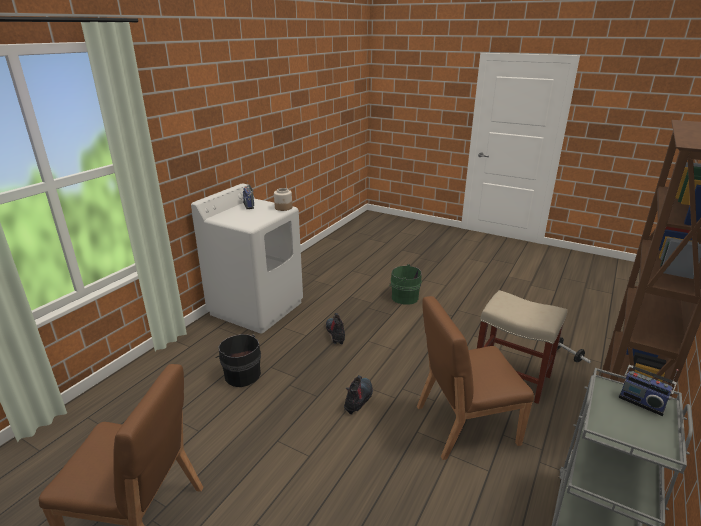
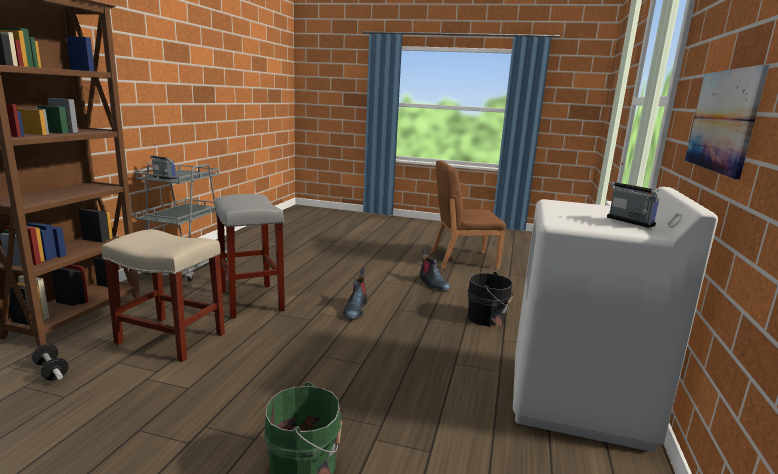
camera: 165 degrees right, 10 degrees down
jar [274,188,292,211] -> none
boot [326,313,345,345] -> boot moved to [420,249,451,291]
brown chair [417,296,534,460] -> grey stool [215,194,285,319]
none -> picture [685,65,769,180]

